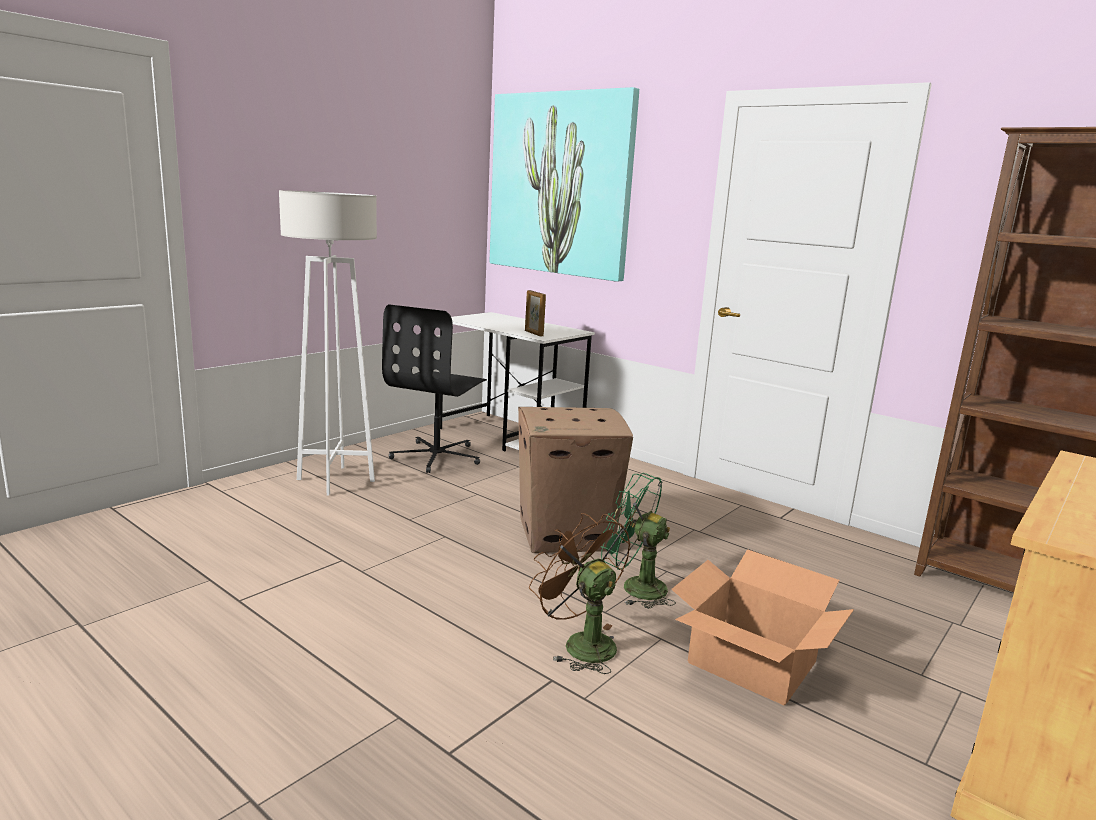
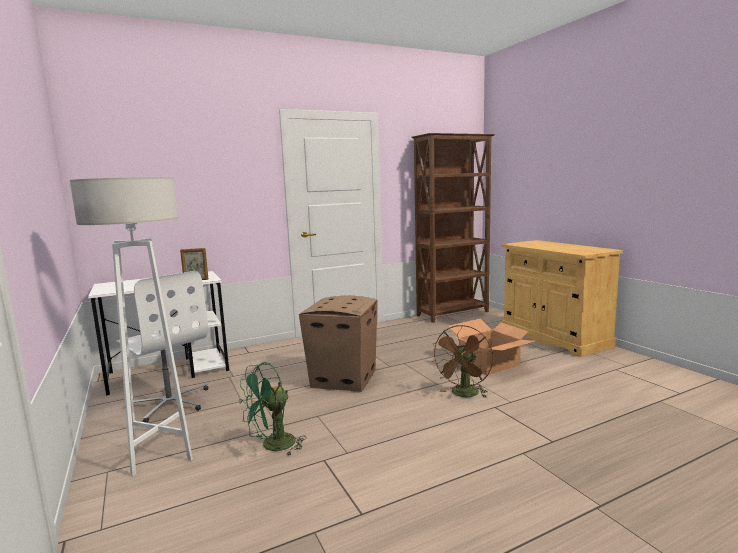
camera: 65 degrees left, 5 degrees down
black office chair [382,304,487,473] -> white office chair [116,271,208,423]
picture [490,87,639,282] -> none
brown fan [529,513,631,674] -> brown fan turned 45 degrees counterclockwise [431,325,493,398]
green fan [600,473,676,609] -> green fan moved to [239,362,306,456]

